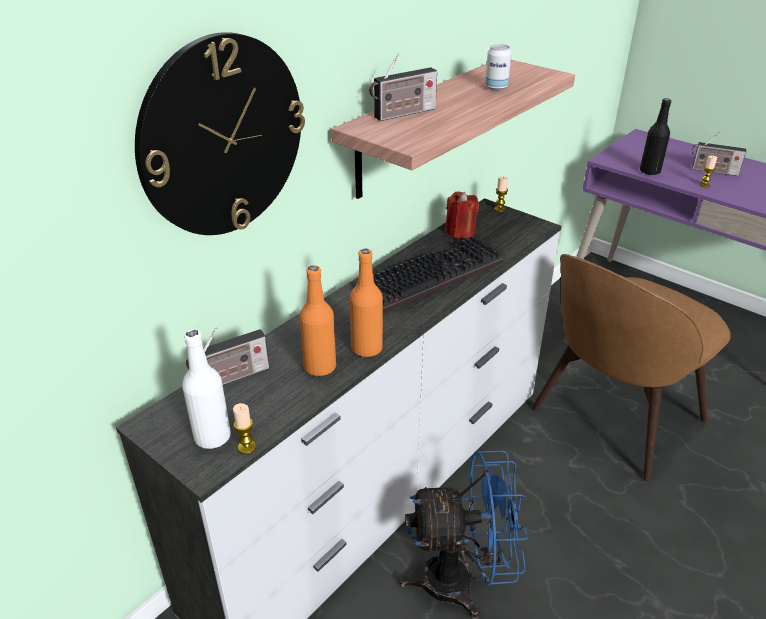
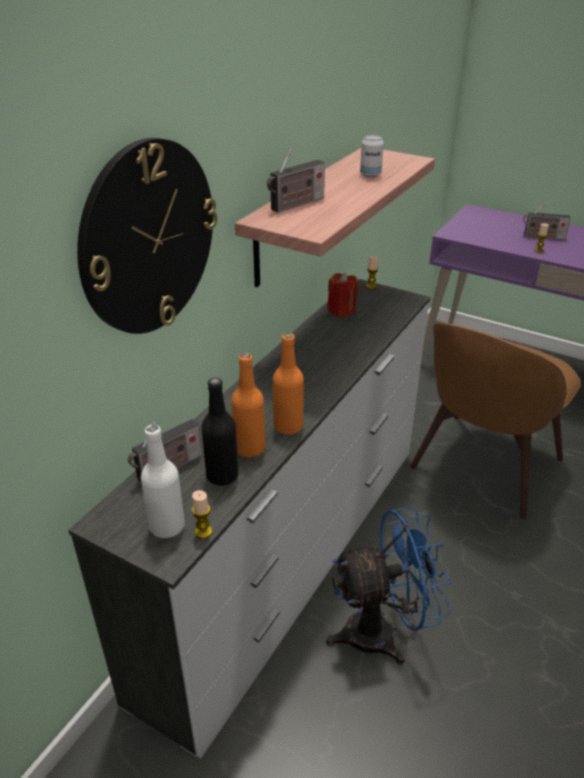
camera: 10 degrees left, 0 degrees up
keyboard [373,236,503,313] -> none
black bottle [640,98,671,175] -> black bottle moved to [201,378,239,485]

